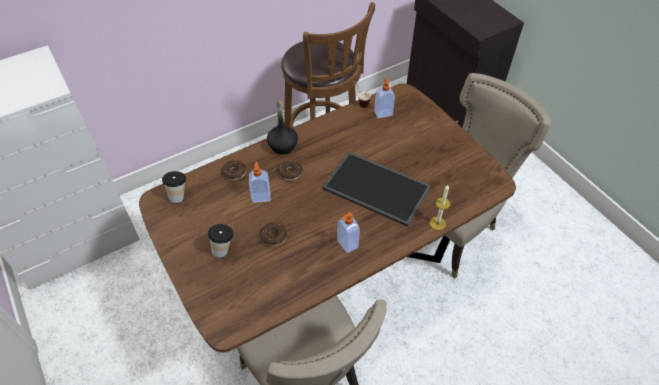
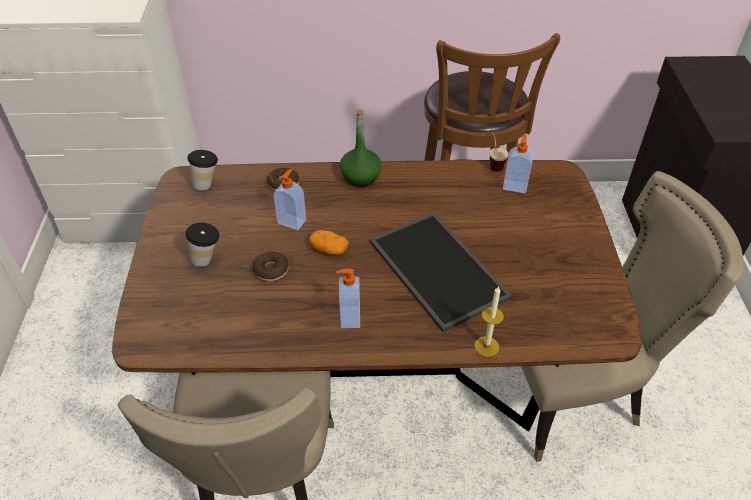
camera: 30 degrees right, 5 degrees down
black bottle [267,100,298,154] -> green bottle [340,109,382,187]
donut [278,160,302,181] -> none
none -> potato [309,230,348,255]

